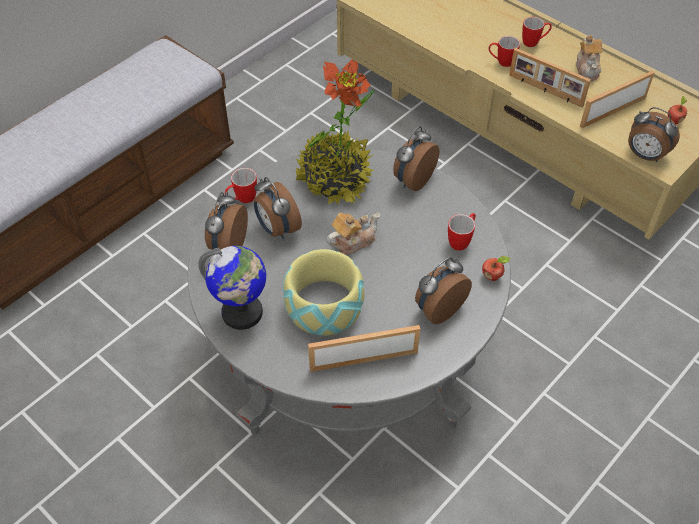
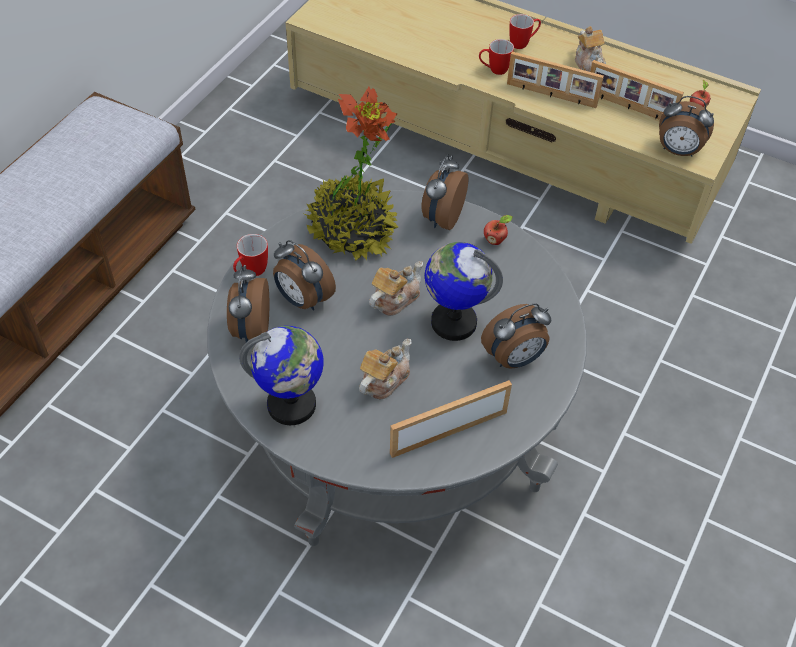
camera: 15 degrees left, 0 degrees up
bowl [283,249,365,336] -> teapot [359,339,412,399]
alarm clock [415,257,472,324] -> alarm clock turned 150 degrees counterclockwise [481,303,551,369]
mug [448,213,476,251] -> none
apple [482,256,510,281] -> apple moved to [484,215,513,245]
picture frame [580,71,654,128] -> picture frame turned 105 degrees counterclockwise [590,60,684,120]
none -> globe [425,242,503,341]

